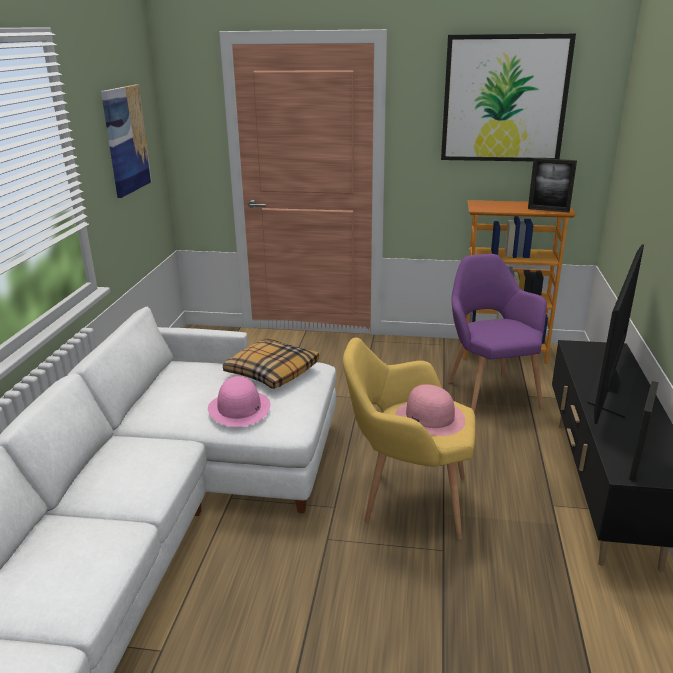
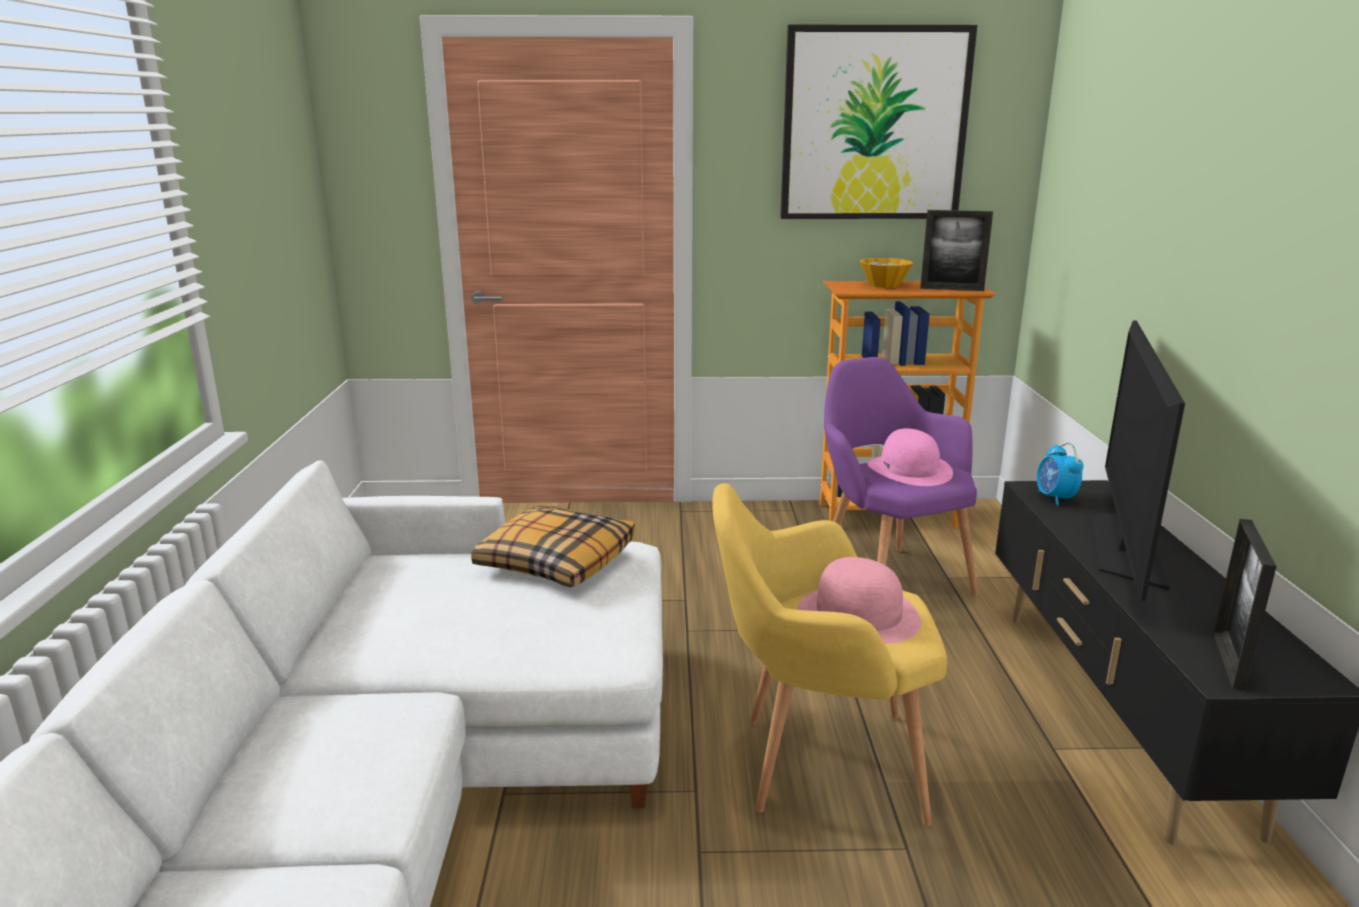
camera: 10 degrees left, 5 degrees down
picture [101,85,152,198] -> none
pink hat [208,376,270,427] -> pink hat moved to [867,428,953,486]
none -> bowl [860,258,913,288]
none -> alarm clock [1037,443,1084,505]

